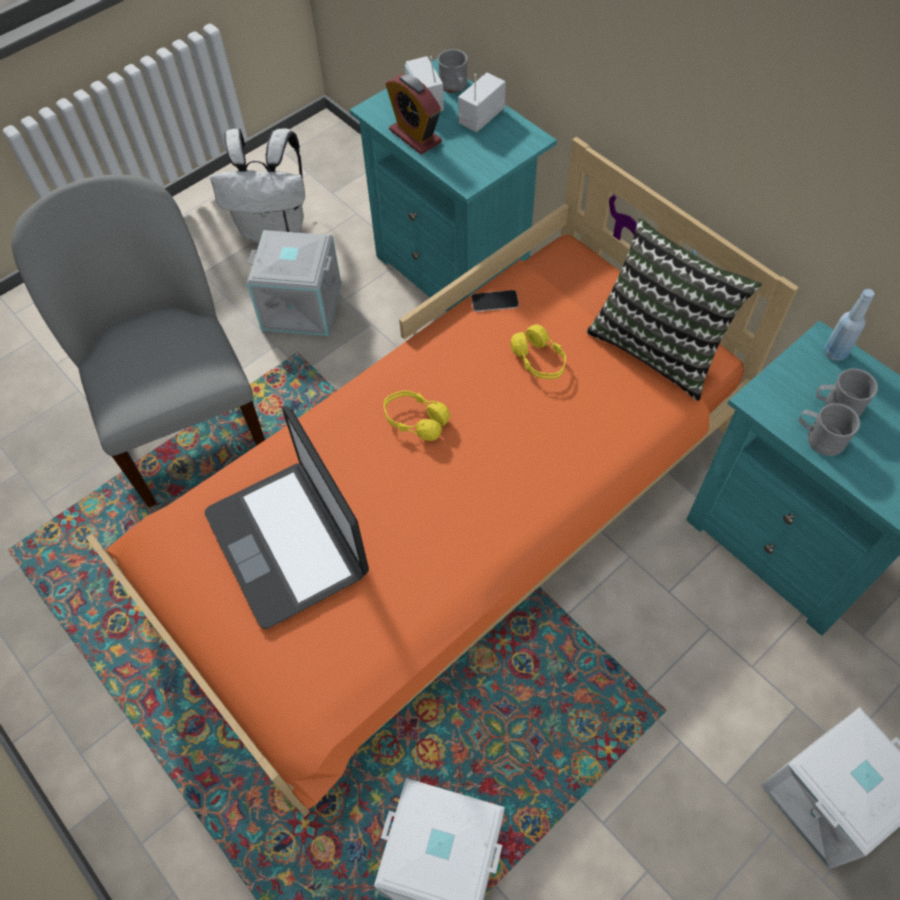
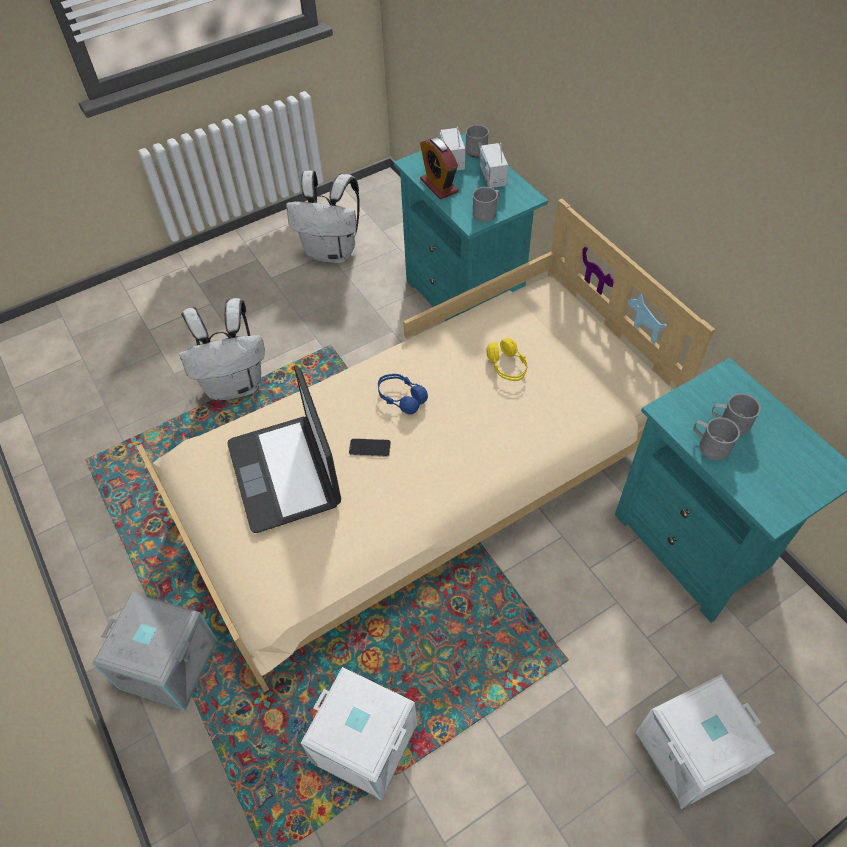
camera: 10 degrees right, 5 degrees down
grey chair [11,175,265,507] -> white backpack [179,298,265,401]
orange bed [86,137,799,816] -> beige bed [136,199,715,692]
grey storage box [247,230,341,336] -> grey storage box moved to [92,592,217,711]
yellow headphones [384,391,450,441] -> blue headphones [378,374,428,414]
radio [458,73,506,132] -> radio turned 60 degrees counterclockwise [480,143,508,188]
phone [471,290,519,312] -> phone moved to [349,438,391,457]
pillow [587,219,762,401] -> none
blue bottle [824,289,875,361] -> none
none -> grey mug [473,187,500,222]

